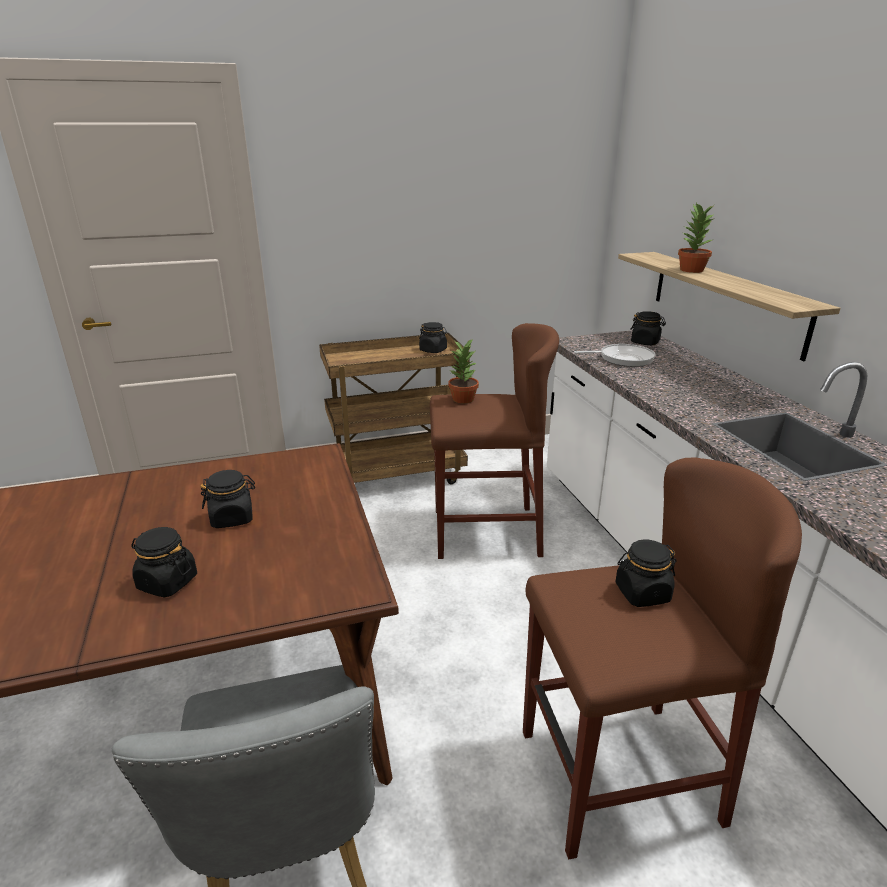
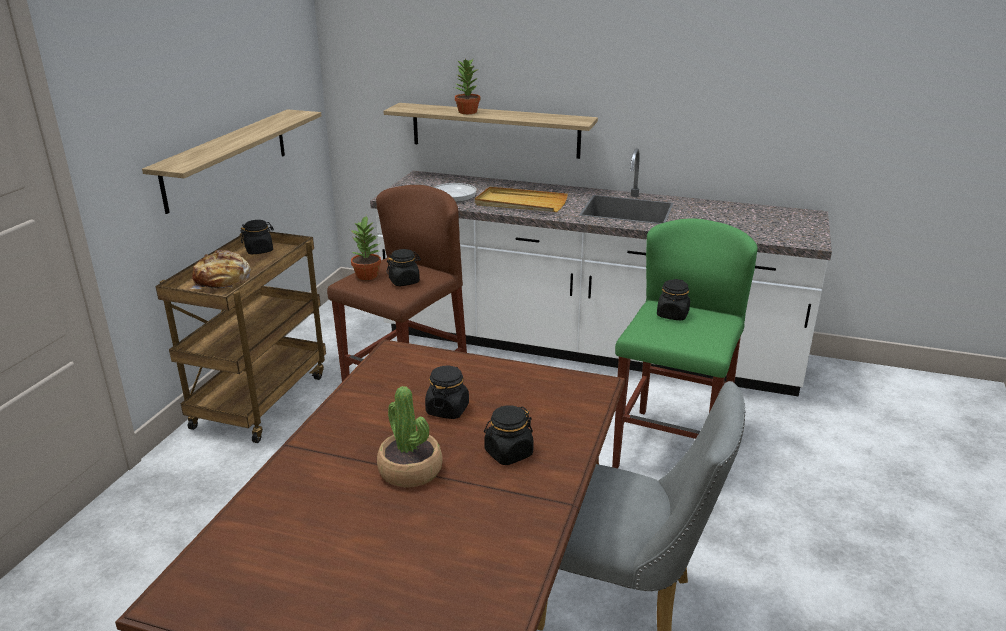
camera: 55 degrees left, 0 degrees up
brown stool [523,457,802,859] -> green stool [612,219,758,468]
black jar [630,311,666,345] -> black jar moved to [386,249,421,286]
none -> shelf [142,109,321,214]
none -> bread [190,250,251,289]
none -> potted plant [377,386,443,488]
none -> beige tray [475,187,568,212]

